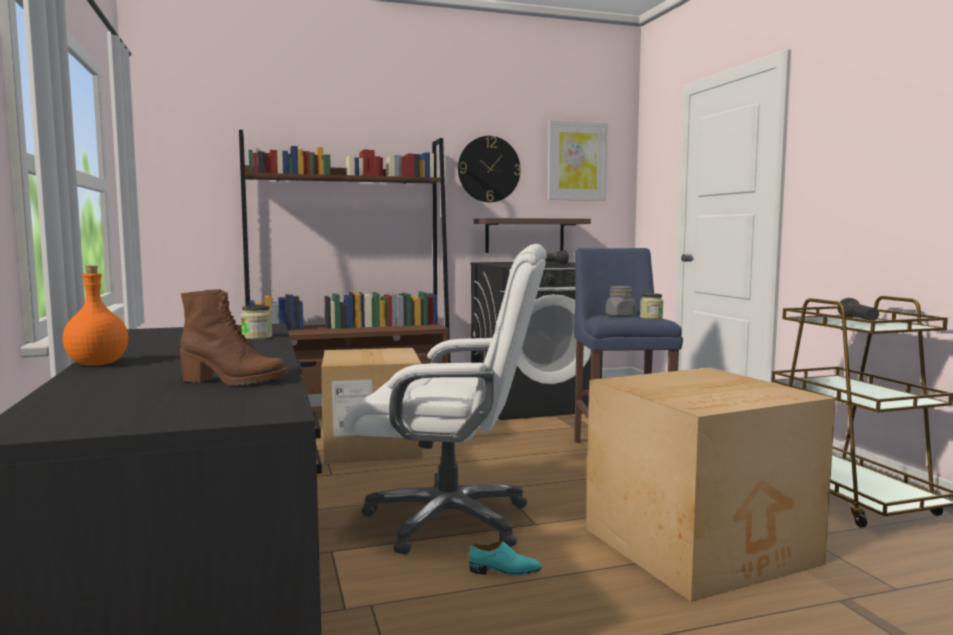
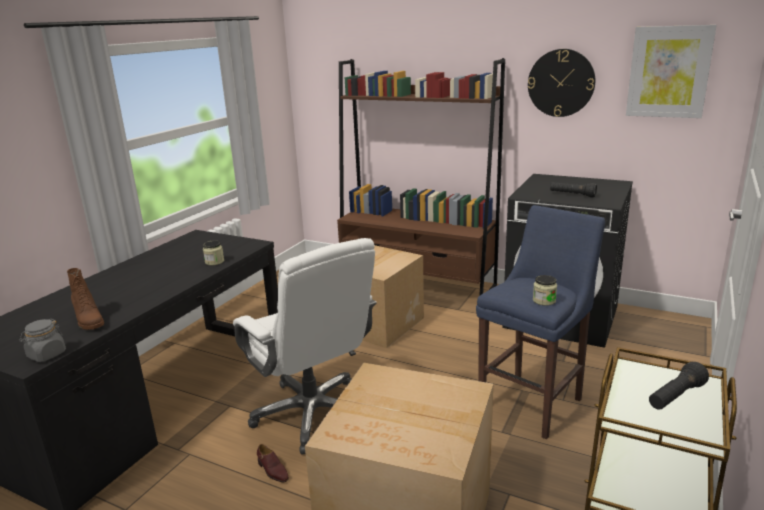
camera: 45 degrees right, 15 degrees up
orange bottle [63,266,128,366] -> none
turquoise shoe [469,541,542,576] -> brown shoe [257,444,289,483]
shelf [474,218,591,253] -> none
grey jar [606,286,636,317] -> grey jar moved to [19,319,66,362]

